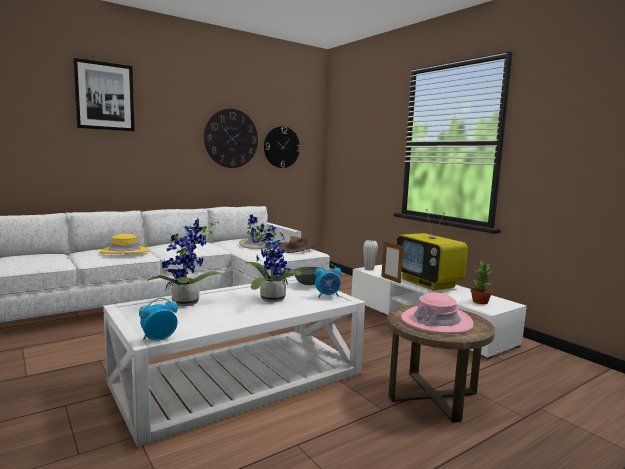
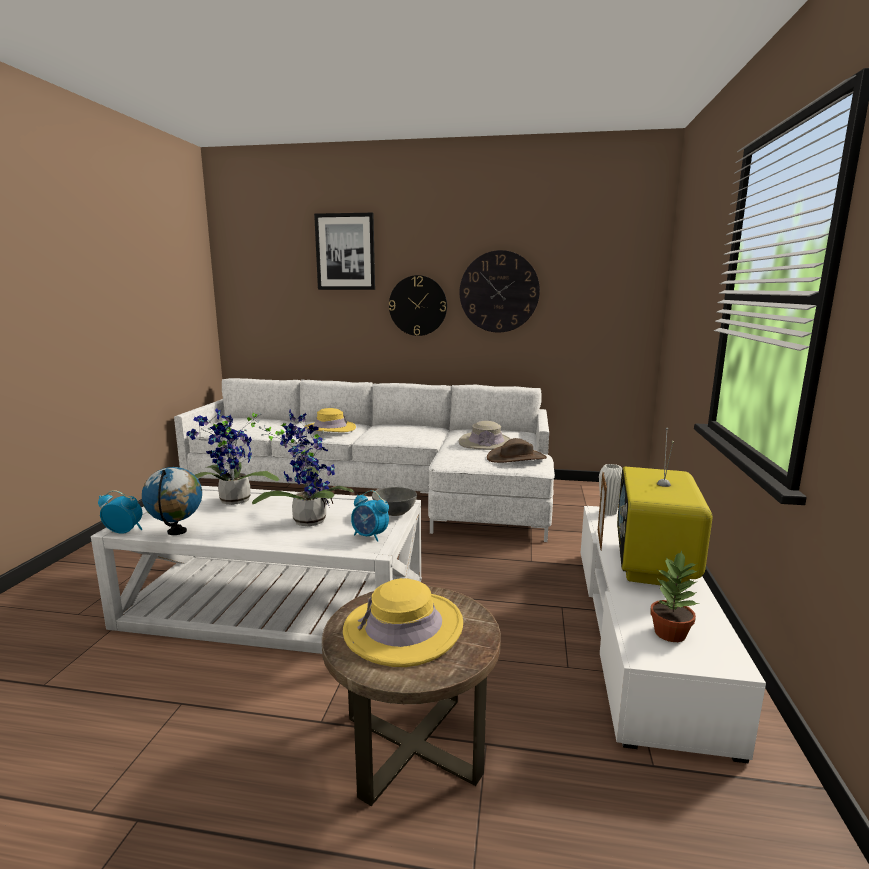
camera: 45 degrees right, 5 degrees up
wall clock [264,126,300,168] -> wall clock moved to [389,275,447,336]
pink hat [401,293,474,334] -> yellow hat [343,578,463,667]
none -> globe [142,467,202,535]

